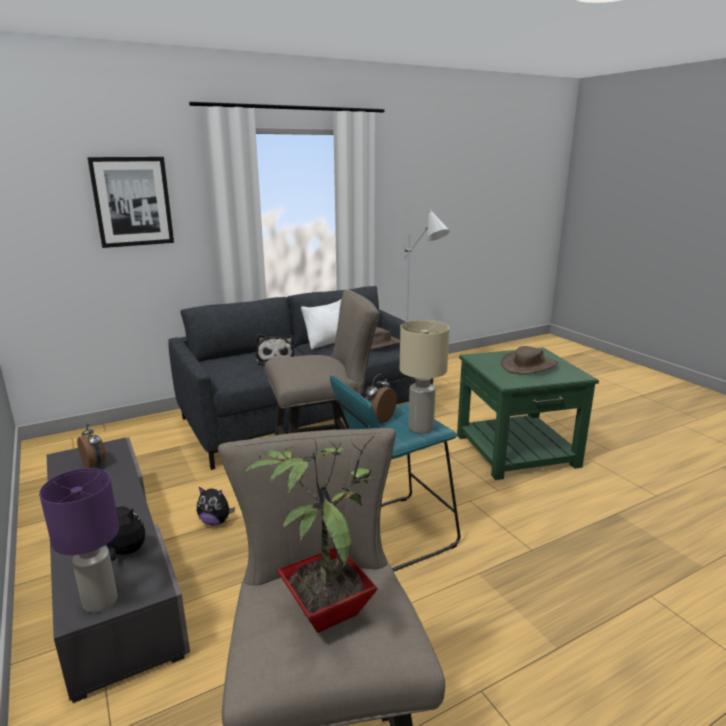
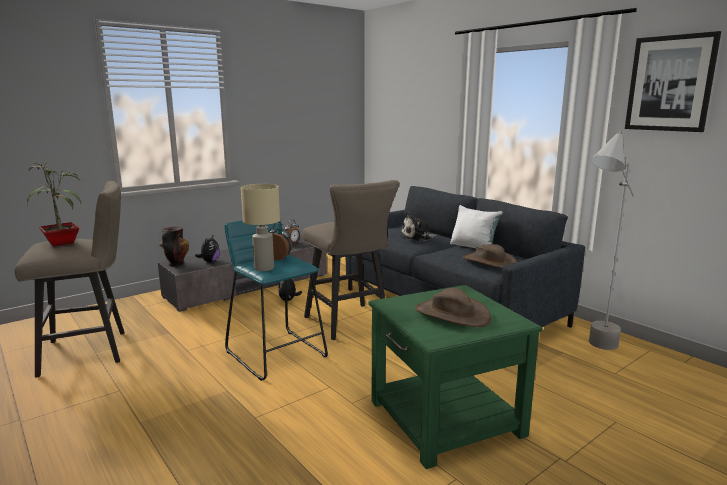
camera: 80 degrees right, 5 degrees down
purple table lamp [39,468,119,613] -> vase [159,226,189,267]
picture [87,157,174,248] -> picture moved to [625,31,721,132]

